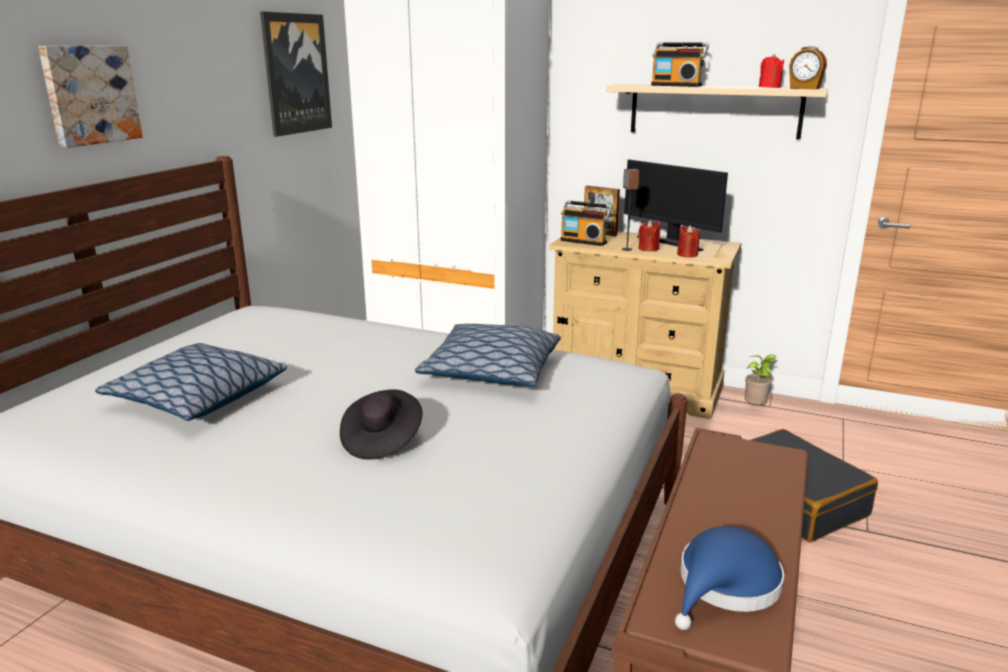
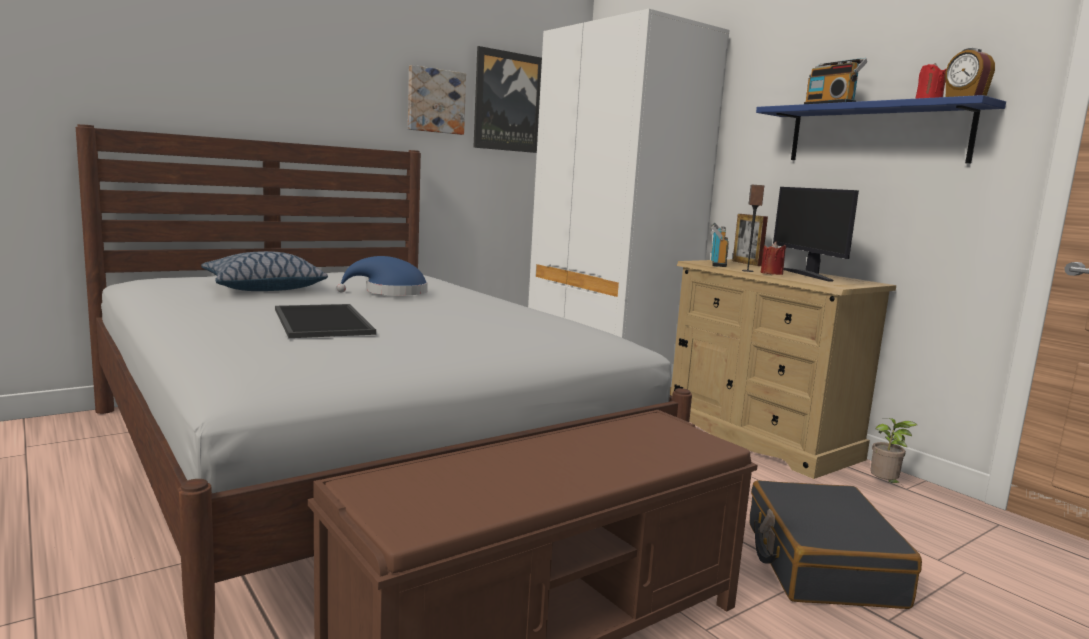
camera: 30 degrees right, 10 degrees down
picture [38,46,143,148] -> picture moved to [408,65,466,135]
black hat [340,389,423,460] -> tray [275,304,376,338]
pillow [415,324,561,386] -> none
radio [560,200,612,246] -> radio turned 135 degrees counterclockwise [711,223,729,267]
beige shelf [606,84,828,139] -> blue shelf [756,95,1006,163]
blue hat [675,526,784,630] -> blue hat moved to [337,256,428,295]
red candle [677,225,700,258] -> none

